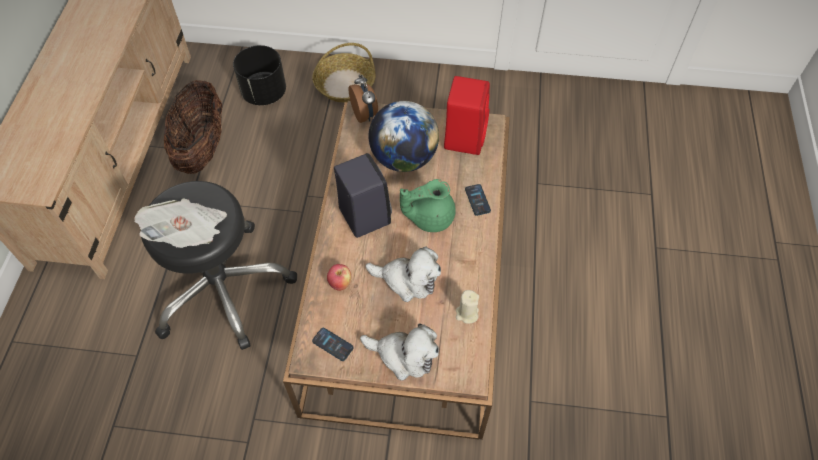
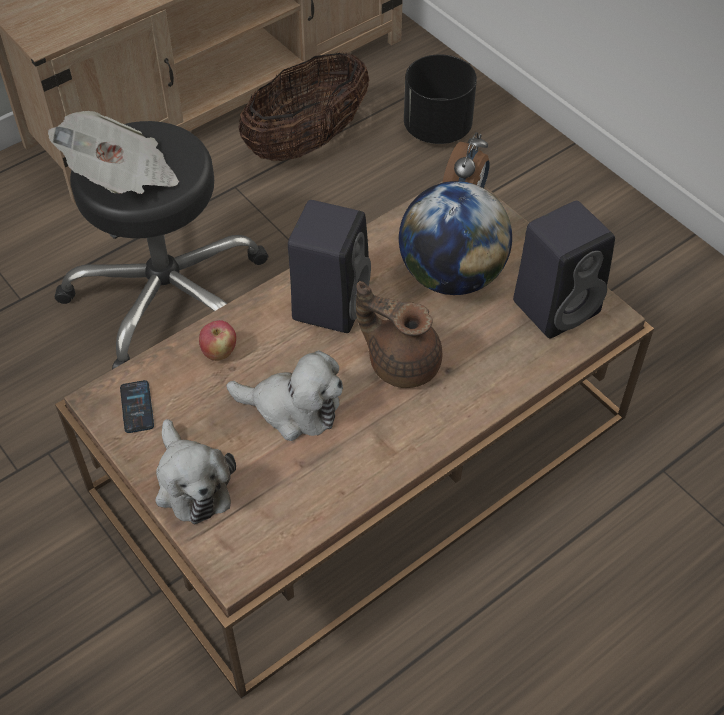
camera: 45 degrees right, 5 degrees down
basket [312,43,376,102] -> none
plush toy [365,247,441,302] -> plush toy turned 45 degrees counterclockwise [226,350,343,441]
green teapot [400,179,456,232] -> brown teapot [356,281,442,388]
red speaker [444,76,490,155] -> black speaker [513,201,615,338]
beige candle [456,290,479,324] -> none
phone [465,184,491,216] -> none

